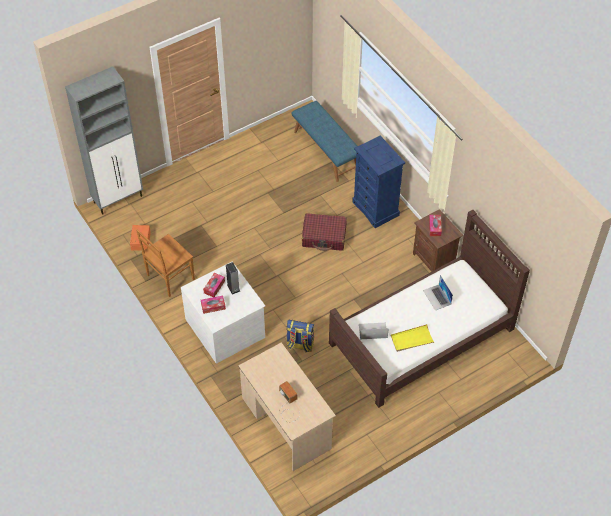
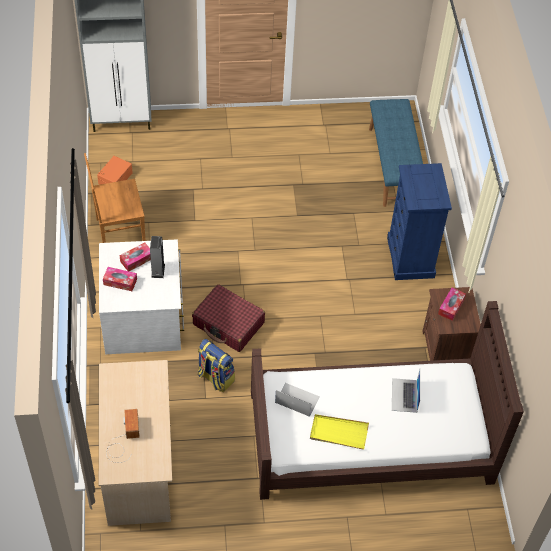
camera: 25 degrees right, 0 degrees up
red suitcase [302,213,347,251] -> red suitcase moved to [192,284,265,352]

